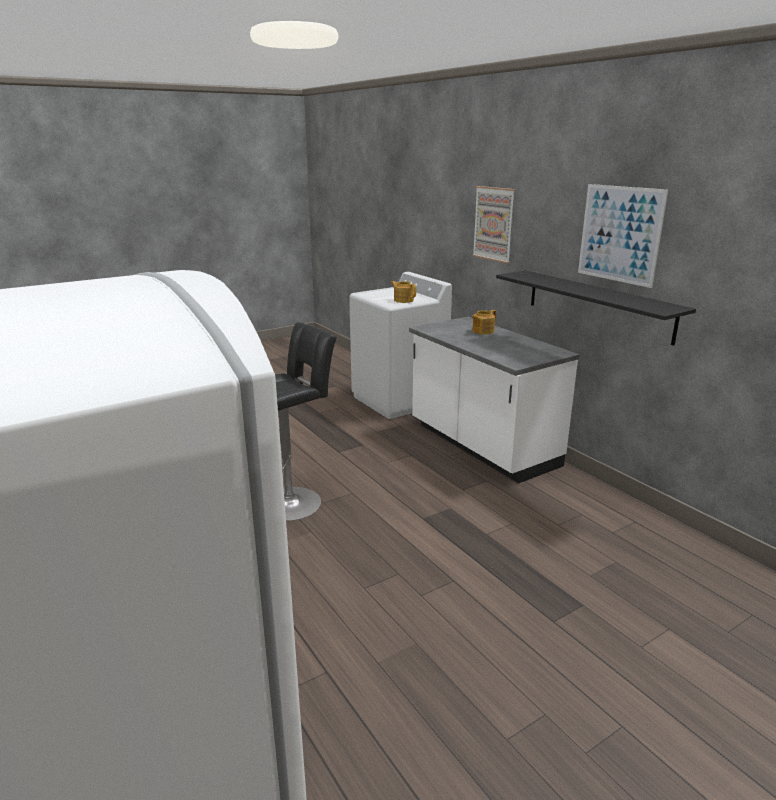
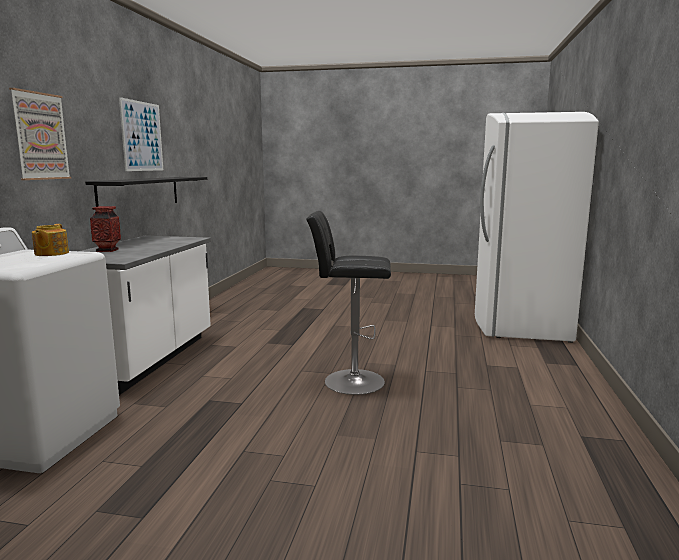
camera: 135 degrees left, 10 degrees down
teapot [472,310,496,334] -> vase [90,206,121,252]

